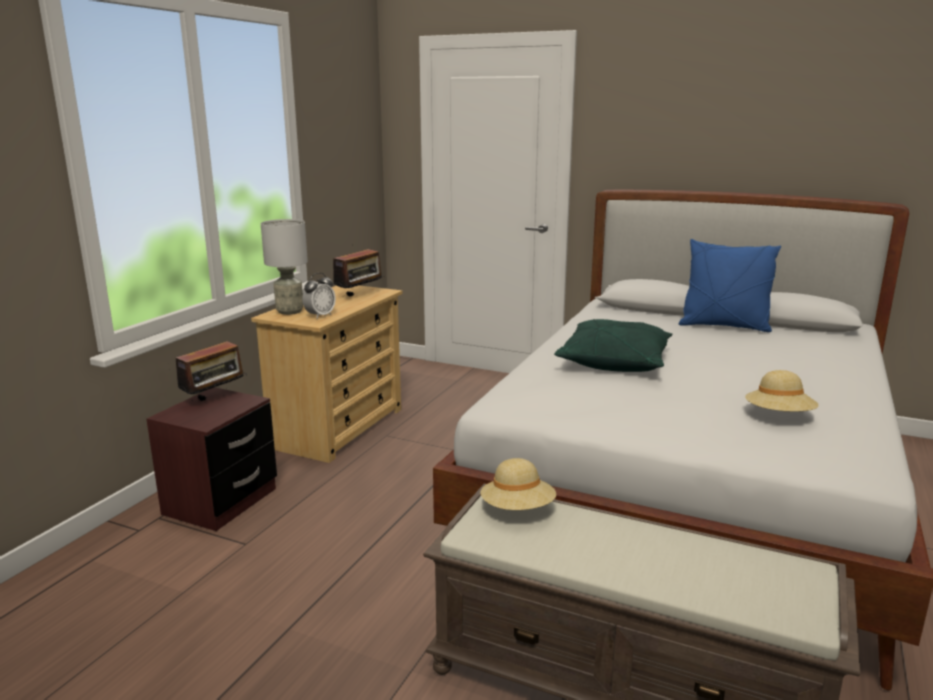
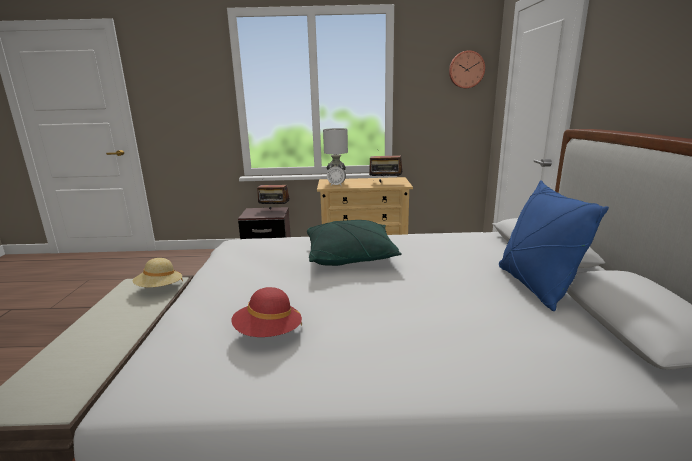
camera: 65 degrees right, 0 degrees up
beige hat [745,370,819,412] -> red hat [232,287,302,337]
none -> wall clock [449,50,485,88]

